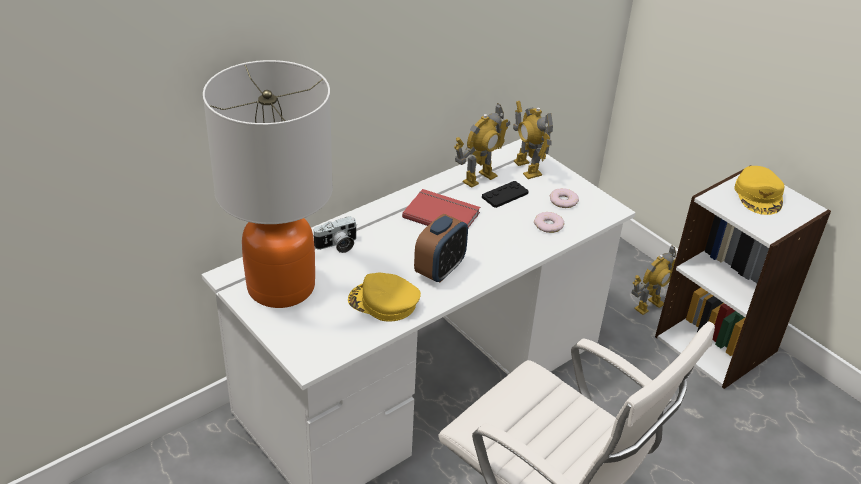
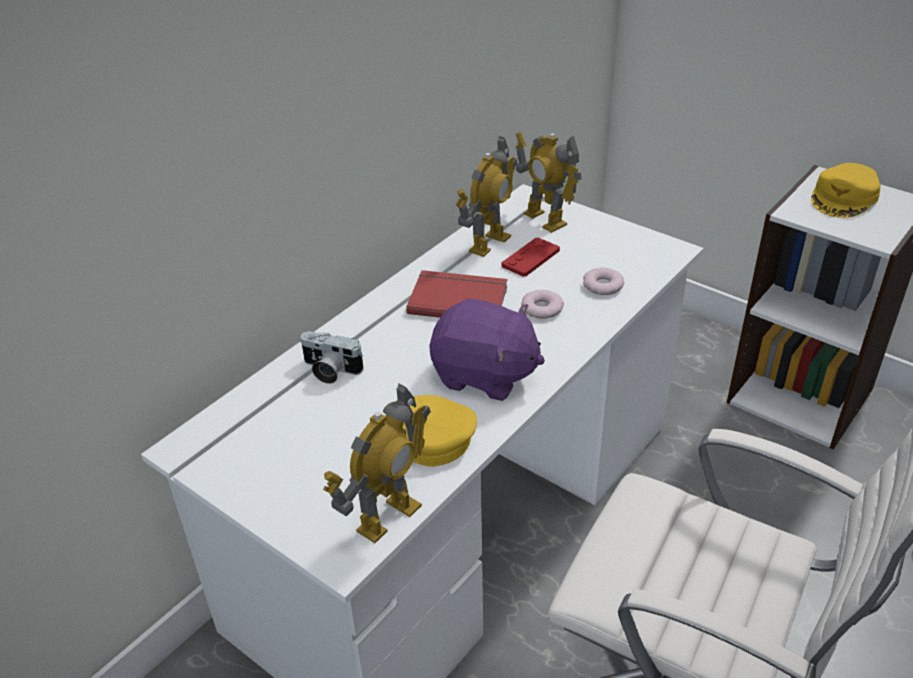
camera: 10 degrees left, 0 degrees up
table lamp [203,60,333,308] -> none
camera [314,216,357,253] -> camera turned 60 degrees clockwise [301,331,363,384]
alarm clock [414,214,468,283] -> purple plush toy [429,298,545,401]
black game controller [482,181,529,208] -> red game controller [502,238,560,277]
donut [550,188,579,208] -> donut moved to [521,290,564,319]
toy robot [632,245,676,315] -> toy robot moved to [323,384,431,543]
yellow cap [734,166,784,215] -> yellow cap turned 45 degrees clockwise [811,163,880,218]

